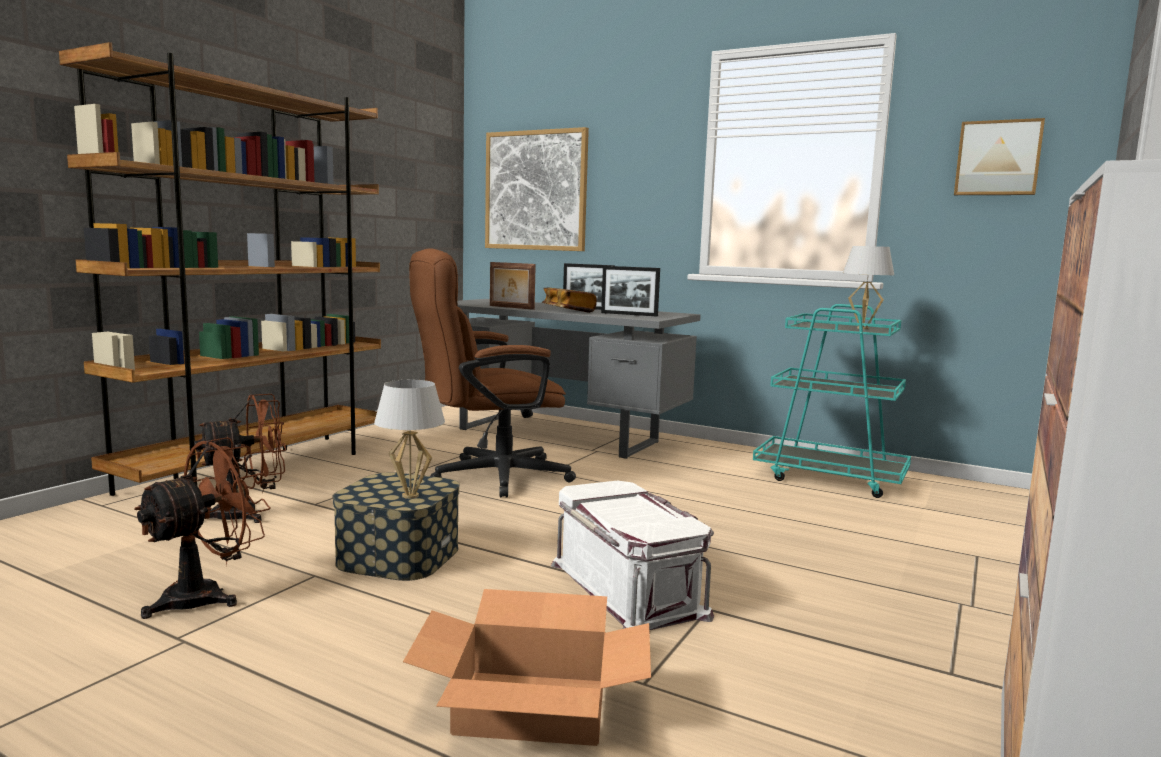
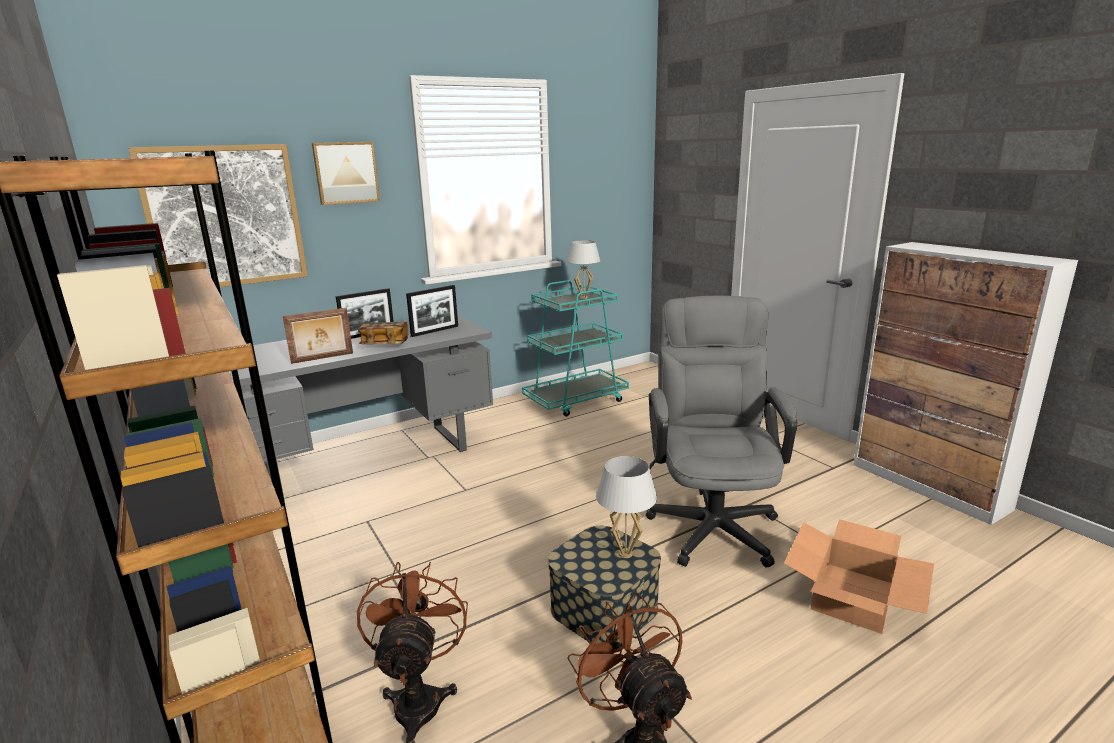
camera: 60 degrees left, 10 degrees up
brown office chair [409,248,576,498] -> none
white storage box [551,480,714,630] -> grey office chair [645,296,797,568]
picture [954,118,1045,195] -> picture moved to [312,142,380,205]

